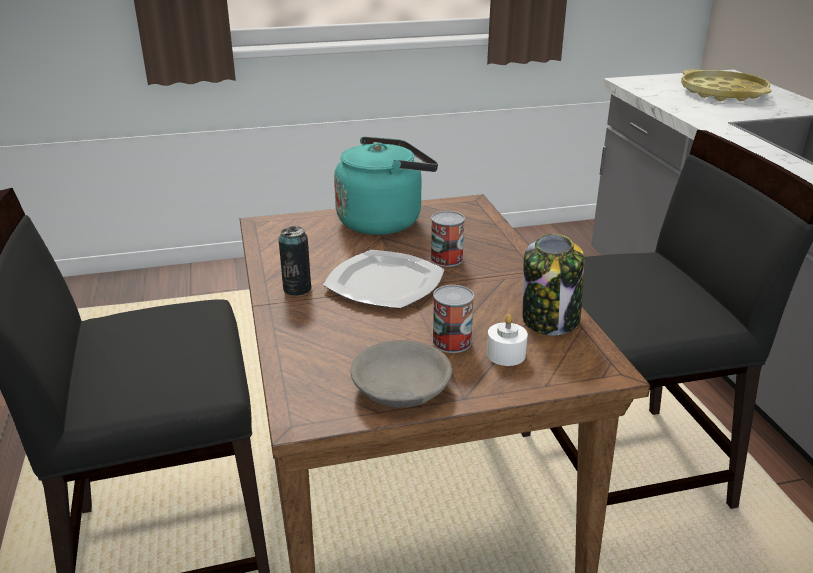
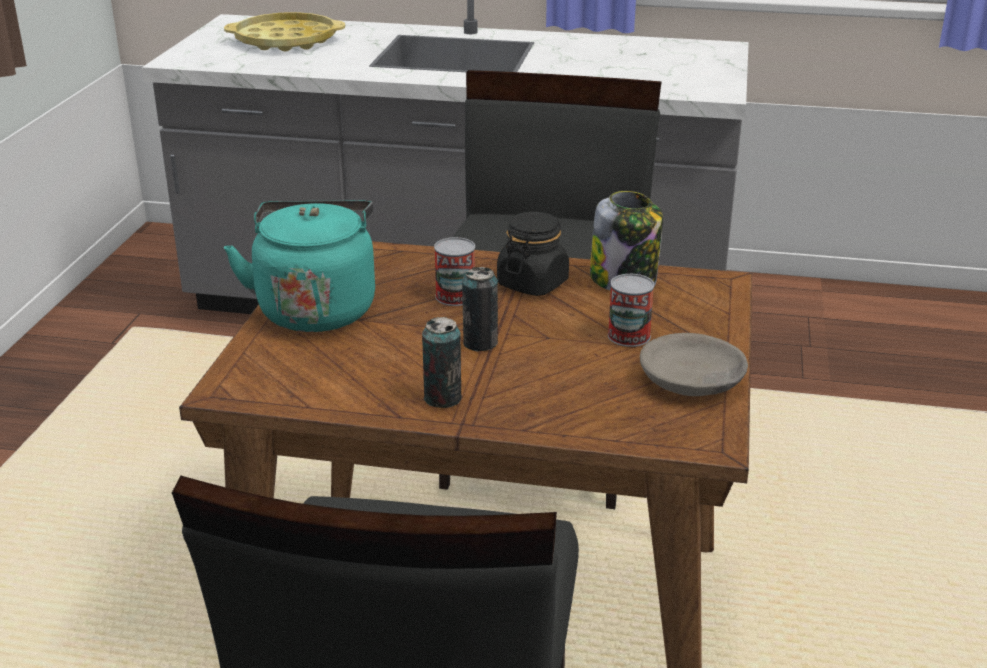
camera: 65 degrees left, 0 degrees up
plate [323,250,445,309] -> can [462,267,498,352]
white candle [487,314,528,366] -> none
none -> black jar [497,212,569,296]

